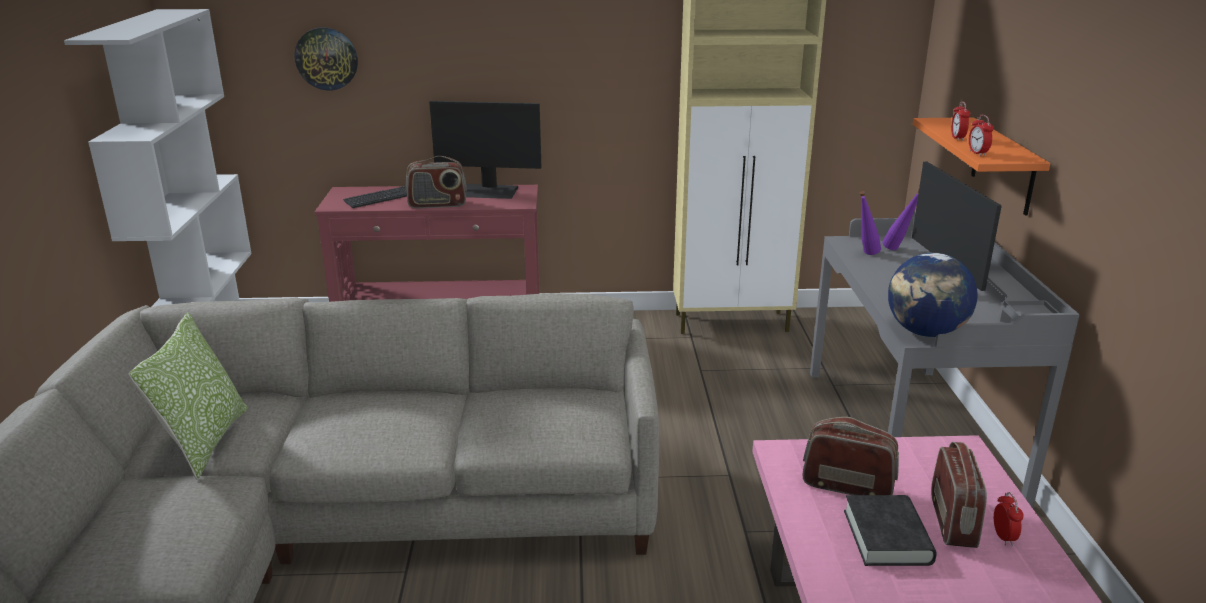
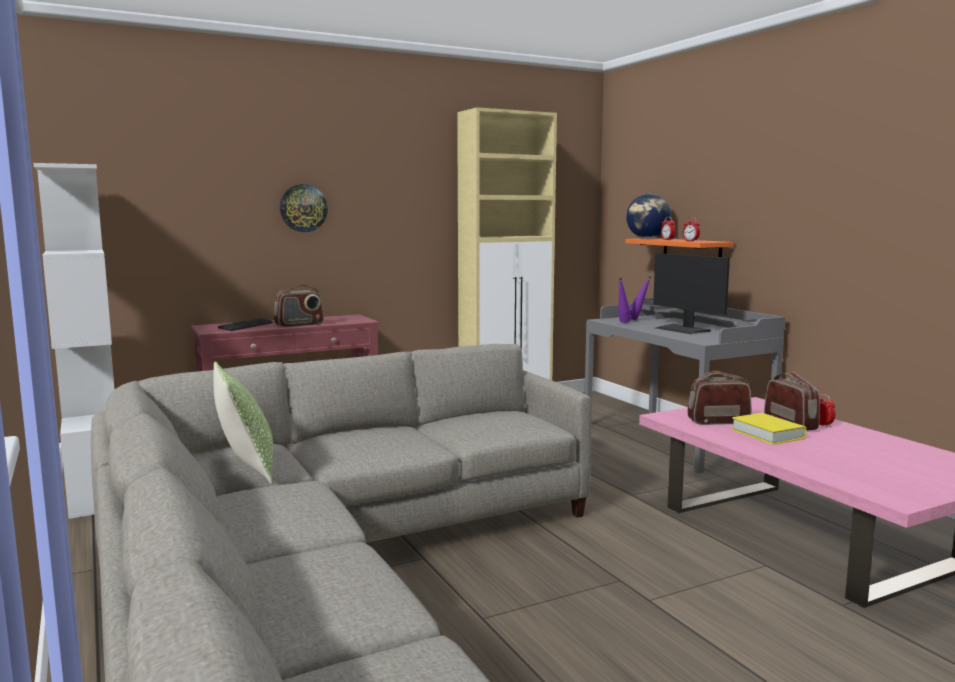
camera: 25 degrees left, 15 degrees down
wall clock [294,27,358,90] -> wall clock moved to [280,184,328,232]
monitor [429,101,542,199] -> none
black book [844,495,937,566] -> yellow book [731,413,807,445]
globe [888,253,978,337] -> globe moved to [626,194,672,239]

